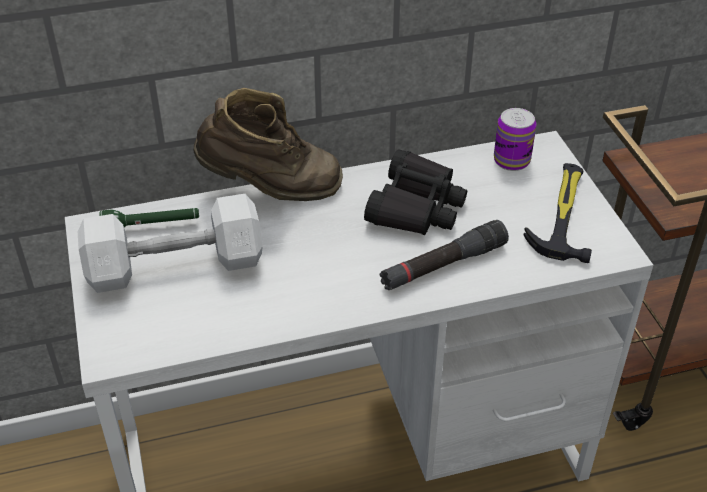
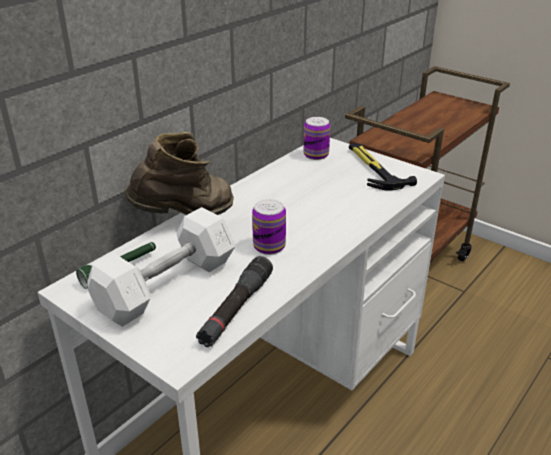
camera: 35 degrees left, 10 degrees down
black binoculars [364,149,467,235] -> none
black flashlight [380,220,509,290] -> black flashlight moved to [196,256,273,347]
none -> can [252,199,286,255]

